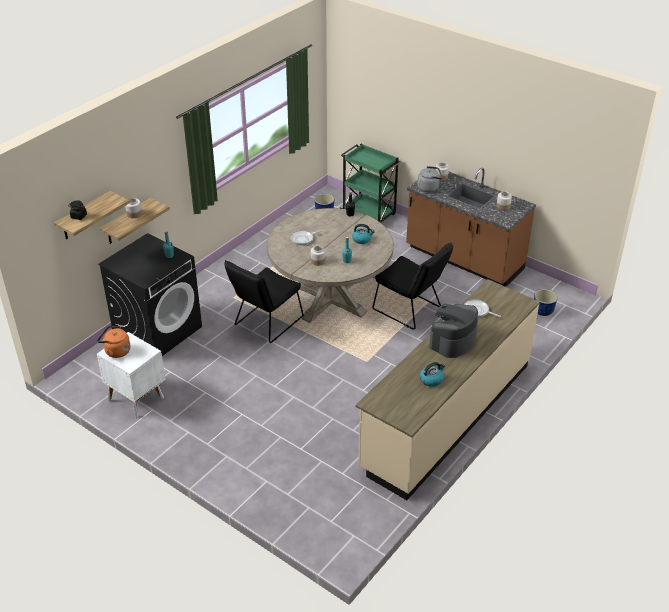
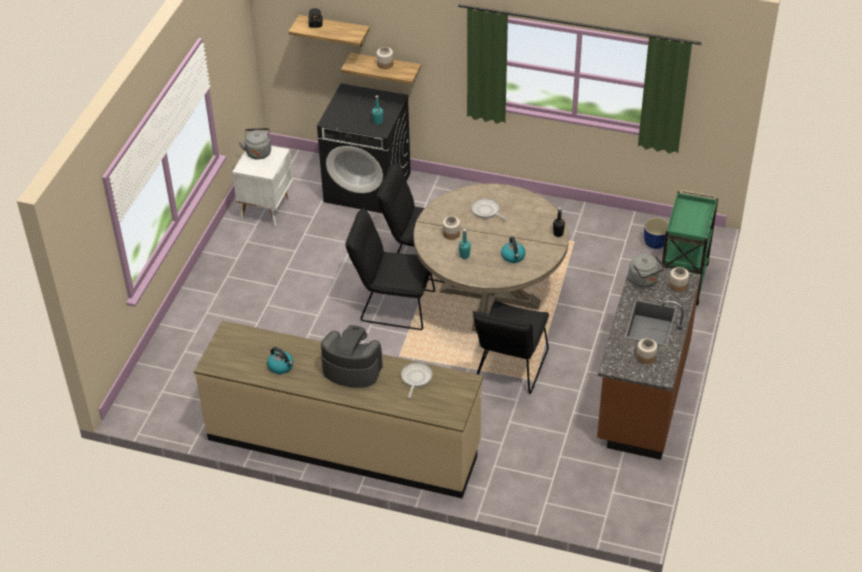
camera: 70 degrees right, 5 degrees up
orange kettle [97,326,130,358] -> grey kettle [239,128,271,160]
planter [534,289,558,316] -> none
none -> black chair [345,208,435,330]

